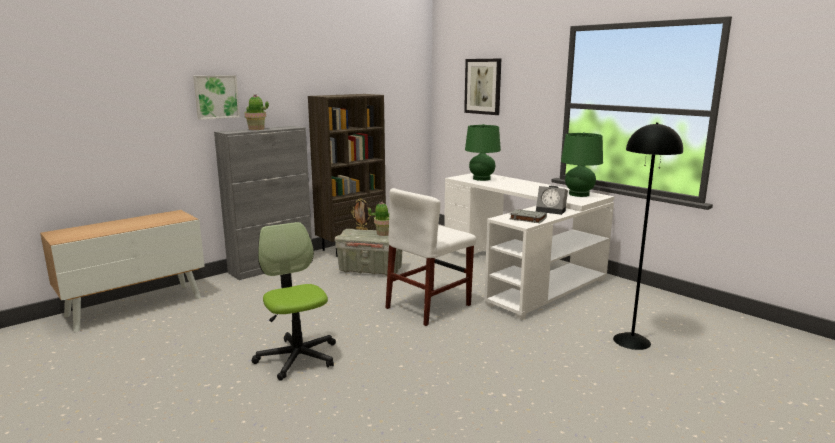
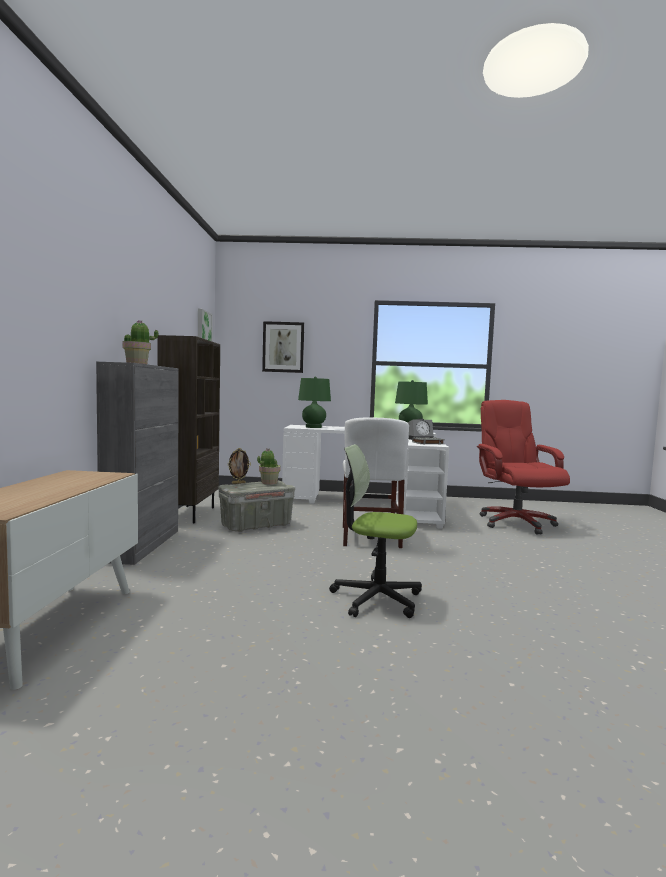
camera: 45 degrees left, 10 degrees down
picture [193,75,240,120] -> picture moved to [198,309,213,341]
black floor lamp [613,122,683,350] -> red office chair [477,400,570,534]

